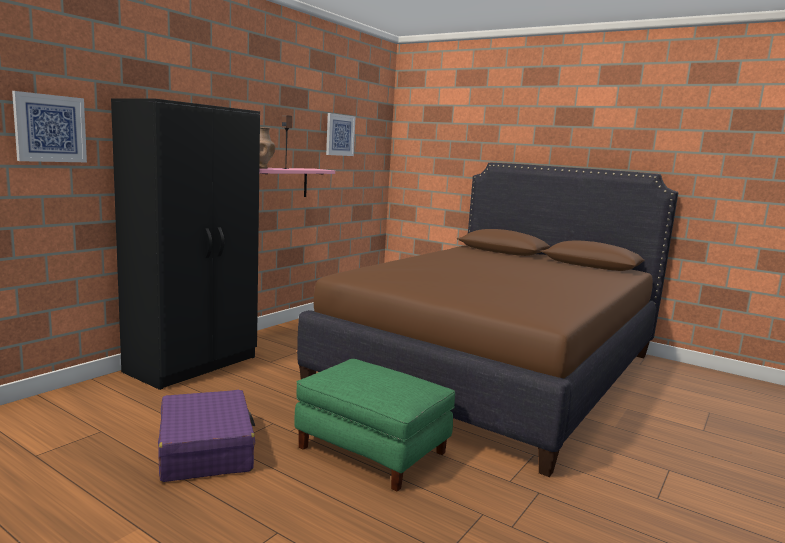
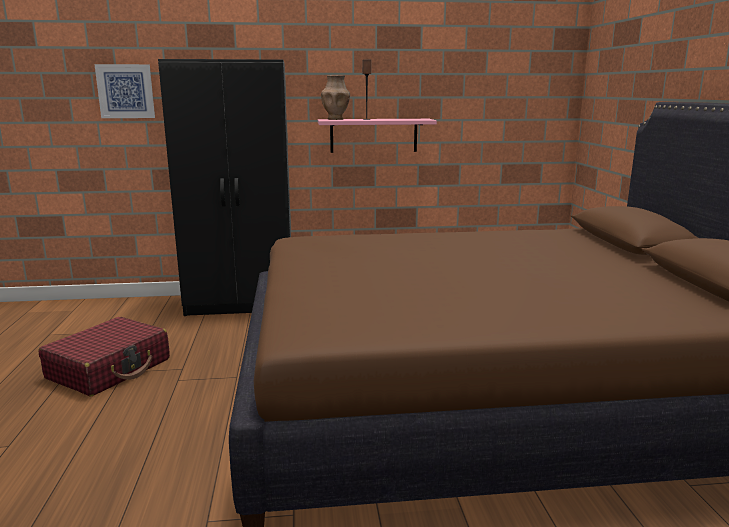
camera: 50 degrees right, 5 degrees up
purple suitcase [158,390,255,482] -> red suitcase [38,317,170,396]
green ottoman [294,359,455,492] -> none
picture [326,113,355,156] -> none

